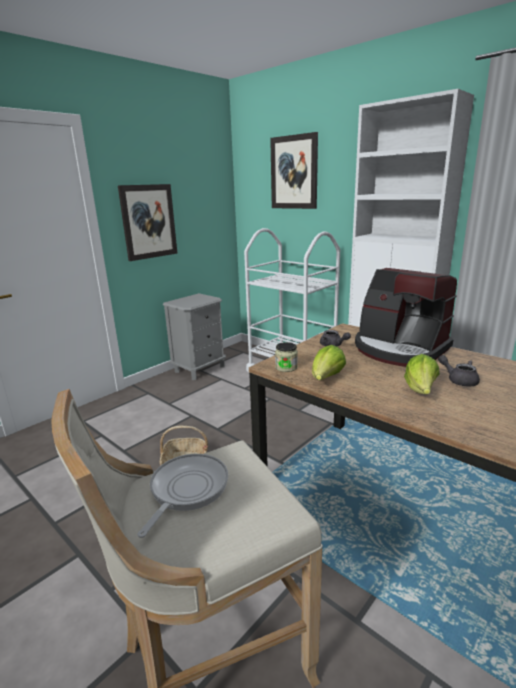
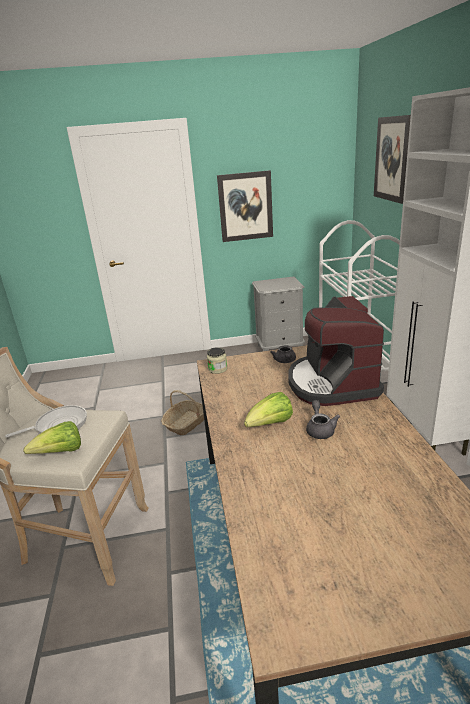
camera: 40 degrees right, 5 degrees up
lettuce [312,345,346,380] -> lettuce moved to [23,421,81,454]

